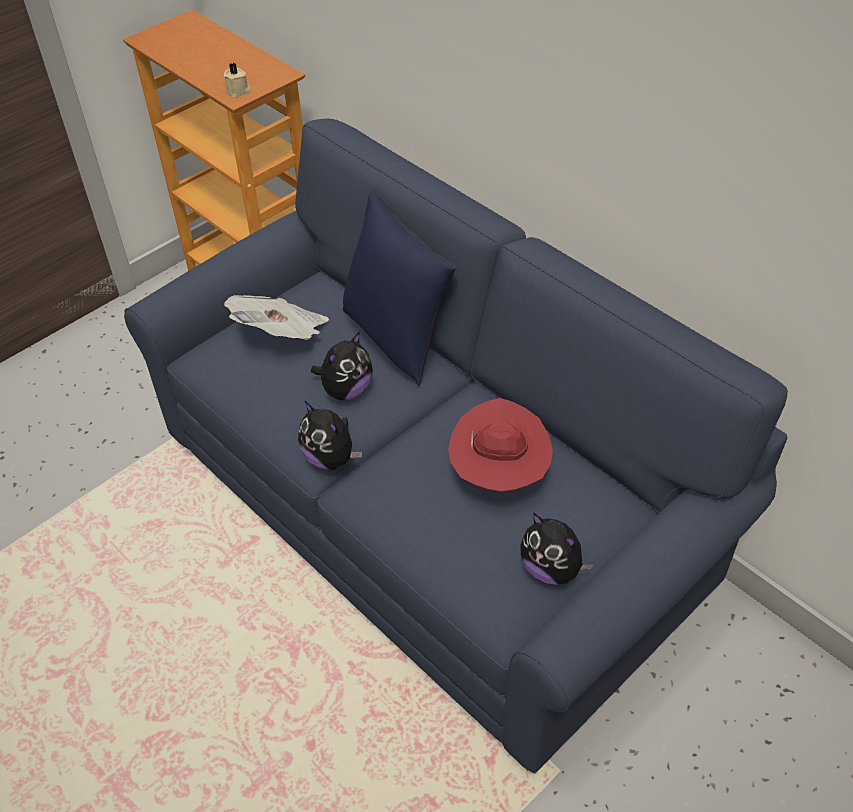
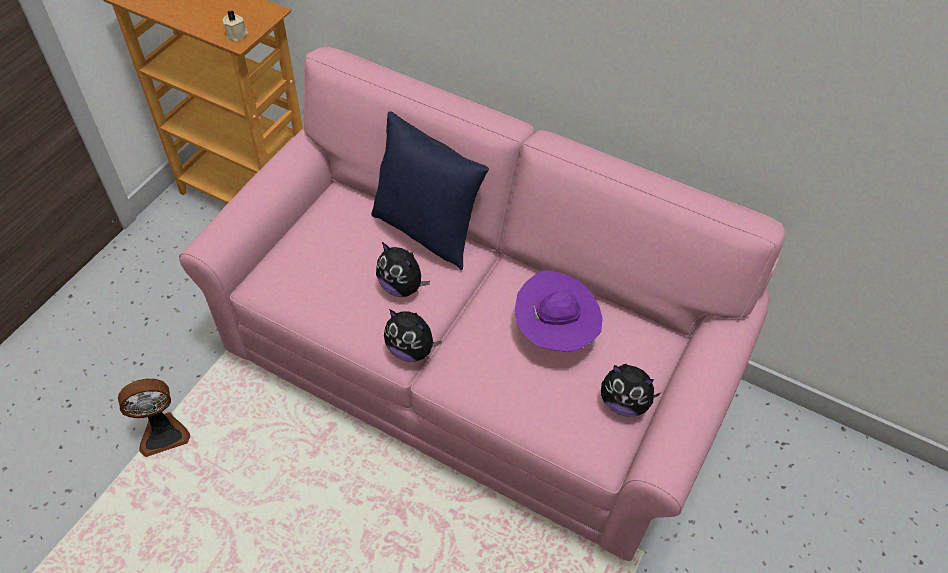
camera: 20 degrees left, 5 degrees up
blue sofa [124,118,788,774] -> pink sofa [179,47,785,561]
newspaper [224,295,329,340] -> none
plush toy [311,331,373,400] -> plush toy turned 105 degrees clockwise [376,242,430,297]
red hat [448,398,553,492] -> purple hat [515,270,603,352]
none -> fan [118,379,190,457]

